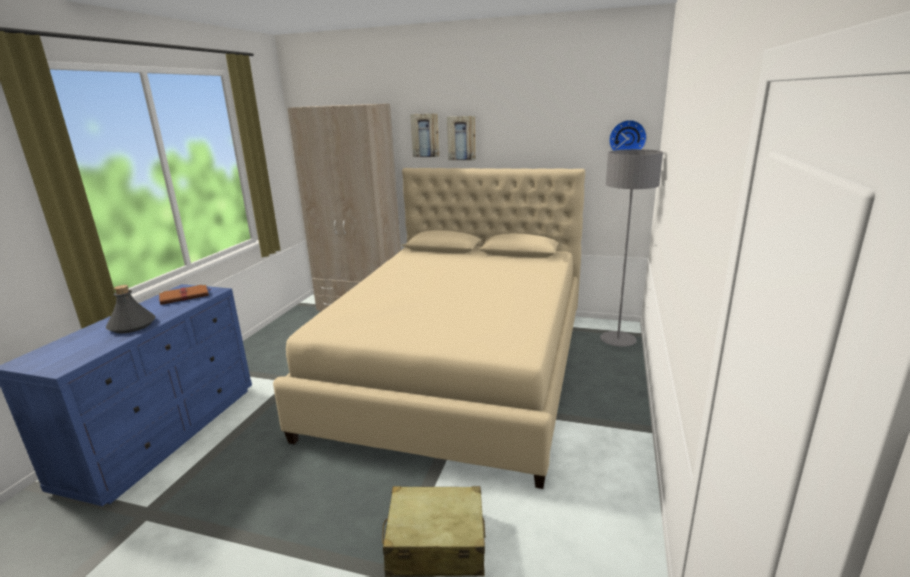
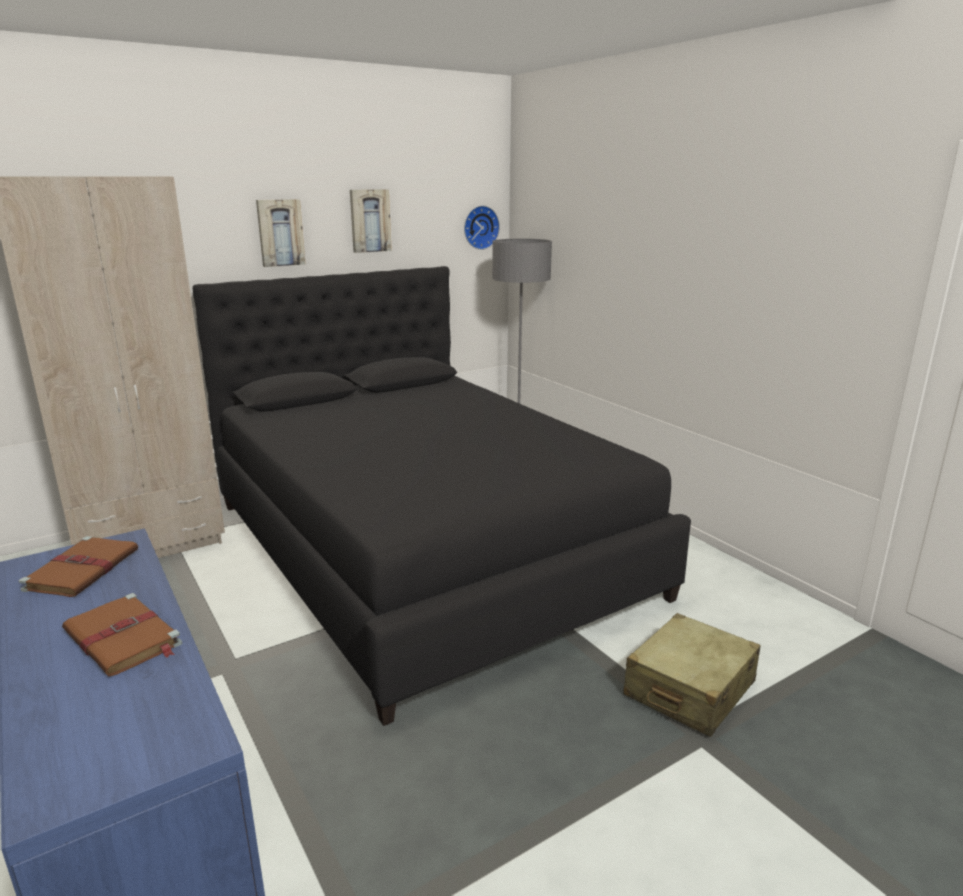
camera: 50 degrees left, 0 degrees up
grey bottle [105,285,155,333] -> brown book [62,593,182,677]
beige bed [273,168,585,489] -> black bed [192,266,691,726]
picture [410,113,440,157] -> picture moved to [350,189,392,253]

